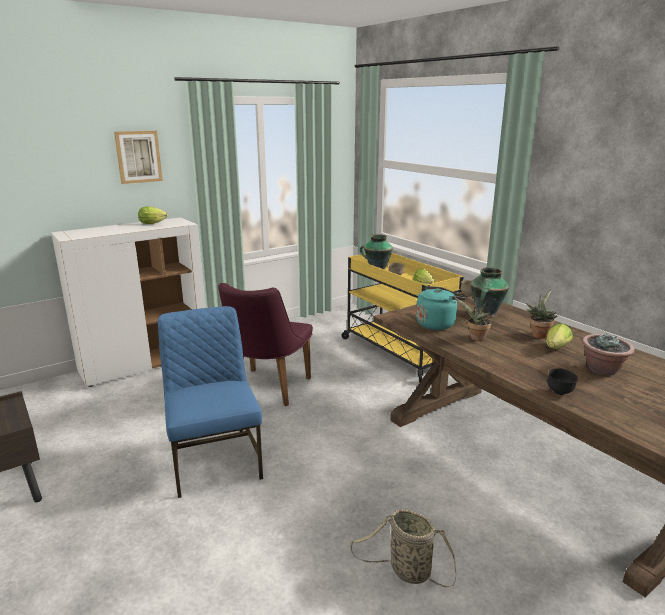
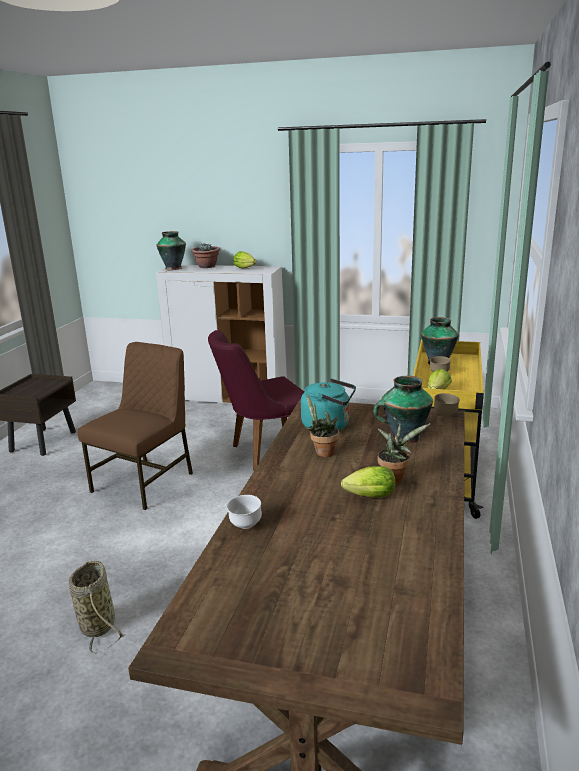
camera: 50 degrees right, 0 degrees up
picture [114,131,163,184] -> none
blue chair [158,306,263,498] -> brown chair [78,342,193,510]
black bowl [547,368,578,395] -> white bowl [227,495,262,529]
potted plant [582,334,635,375] -> potted plant moved to [191,243,220,268]
none -> vase [156,231,186,270]

